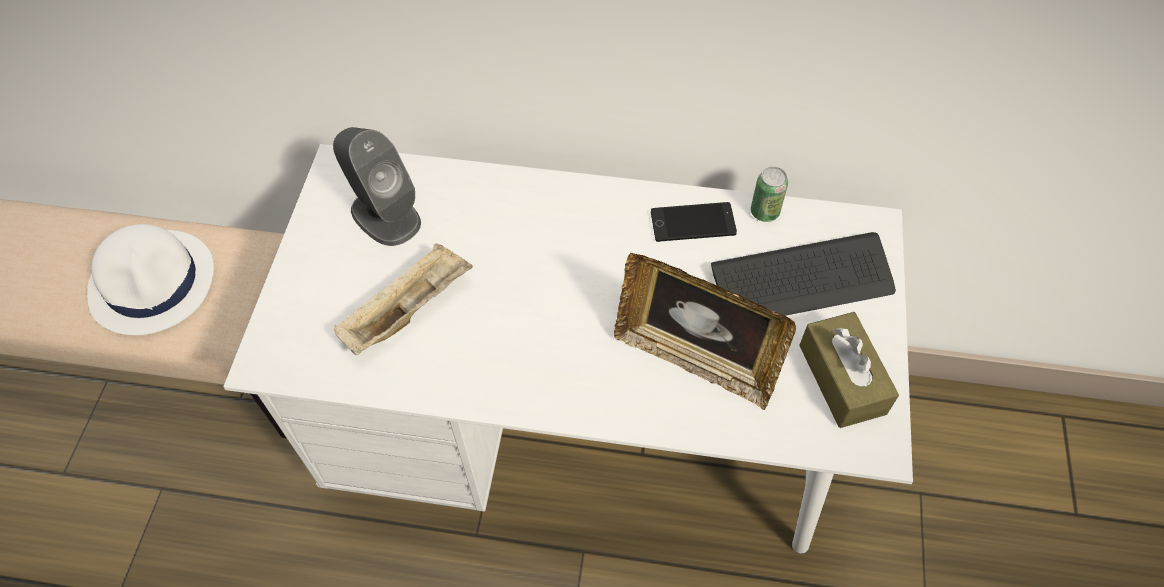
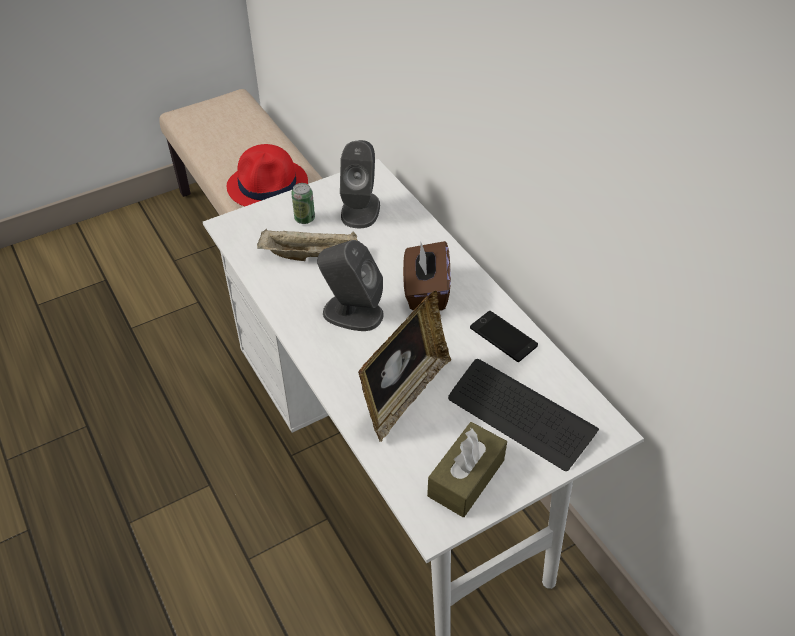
camera: 50 degrees right, 10 degrees down
white hat [87,224,214,335] -> red hat [227,144,308,207]
picture frame [614,253,796,410] -> picture frame turned 135 degrees counterclockwise [358,291,452,442]
can [751,167,788,222] -> can moved to [291,183,315,224]
none -> grey speaker [317,240,384,331]
none -> brown tissue box [403,241,451,310]

